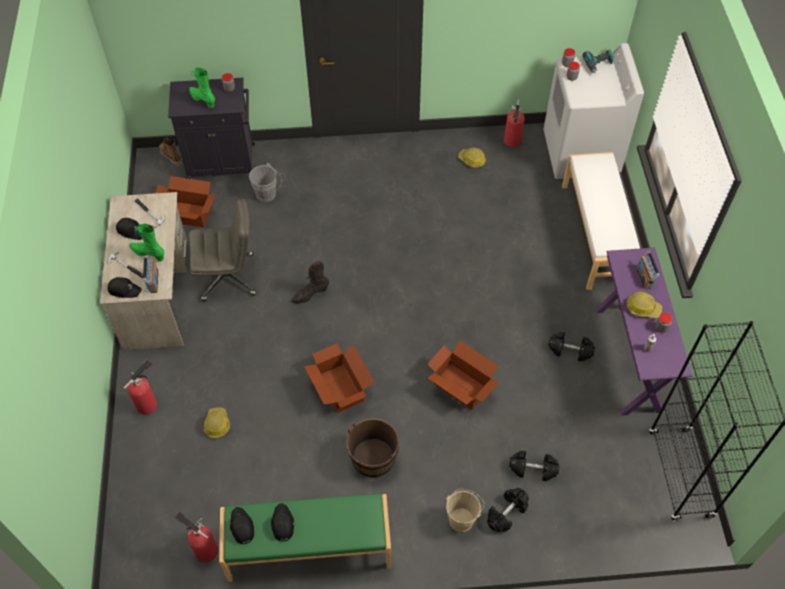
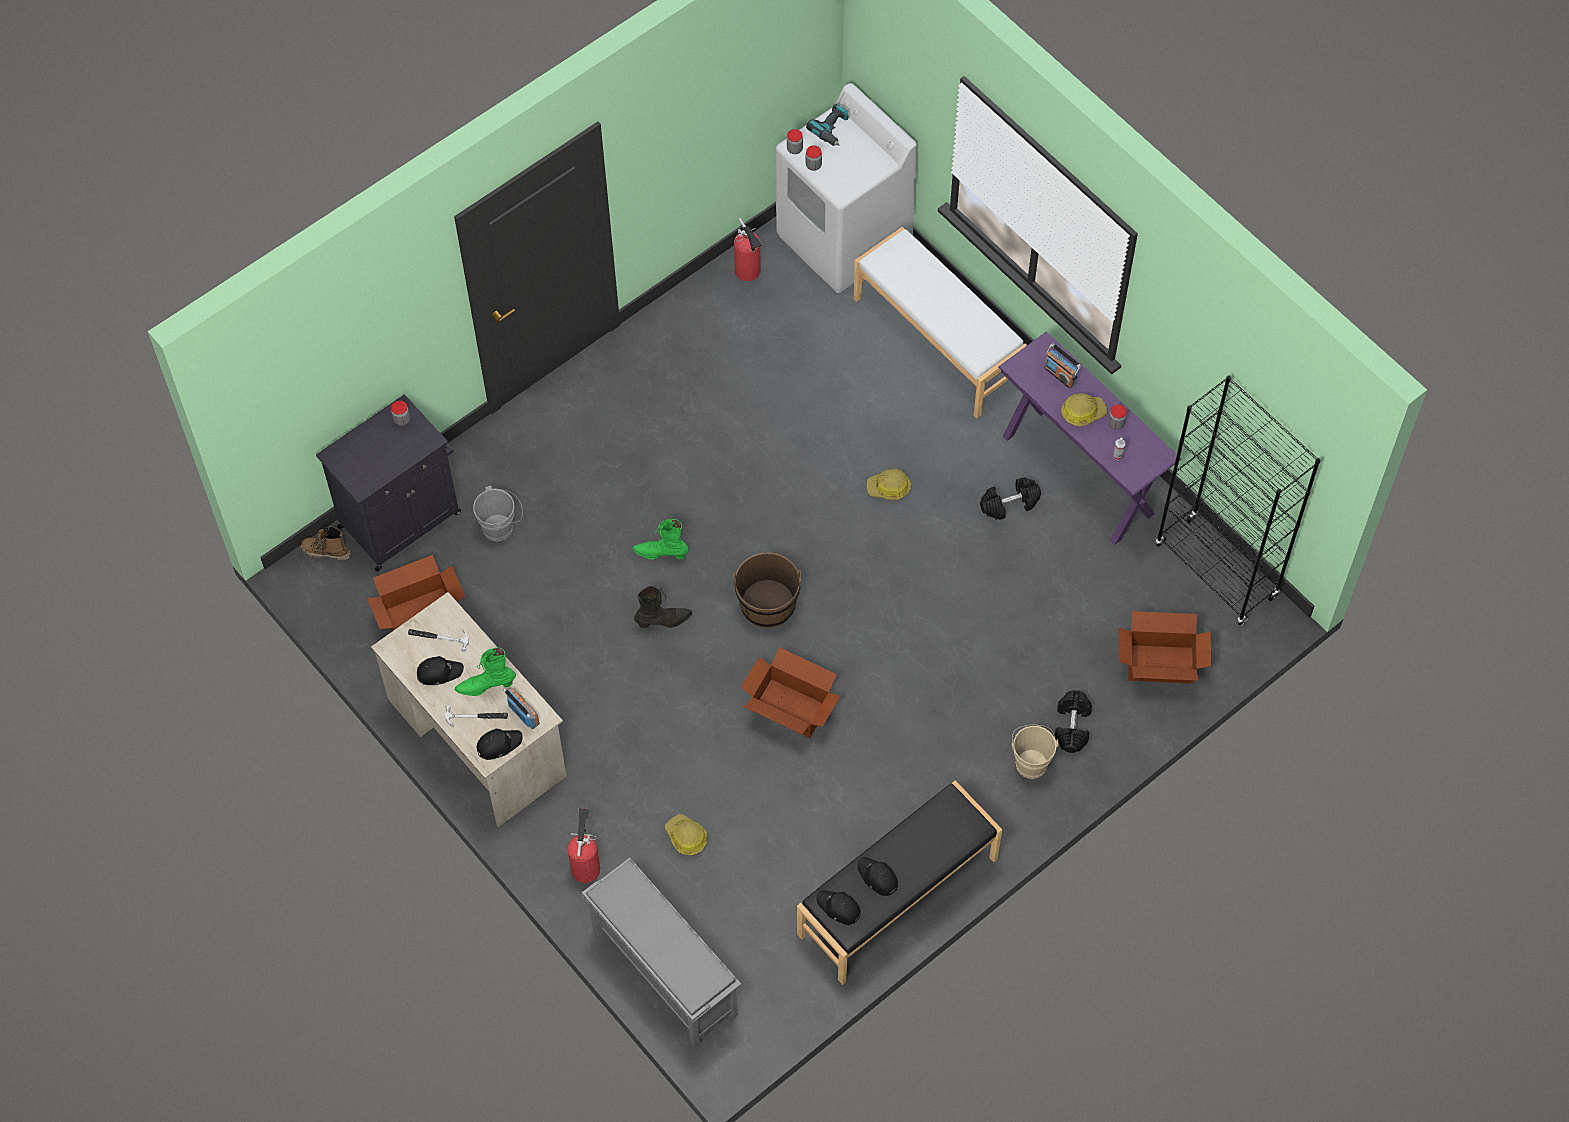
camera: 35 degrees left, 5 degrees up
fire extinguisher [174,512,218,562] -> none
green boot [189,67,215,108] -> green boot moved to [633,519,689,560]
grey office chair [189,199,256,302] -> none
green bench [219,494,391,582] -> black bench [797,780,1002,985]
black boot [292,261,329,303] -> black boot turned 135 degrees counterclockwise [634,586,692,628]
brown bucket [347,419,399,478] -> brown bucket moved to [733,552,801,628]
cardboard box [427,341,499,410] -> cardboard box moved to [1119,611,1211,683]
hard hat [458,147,486,168] -> hard hat moved to [867,469,911,500]
black dumbbell [509,450,560,481] -> none
none -> grey shoe rack [582,857,741,1049]

